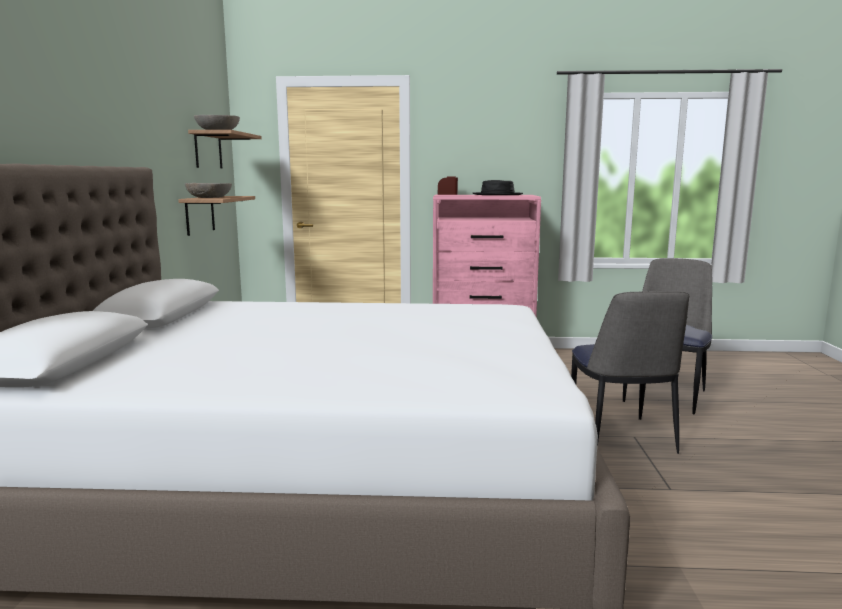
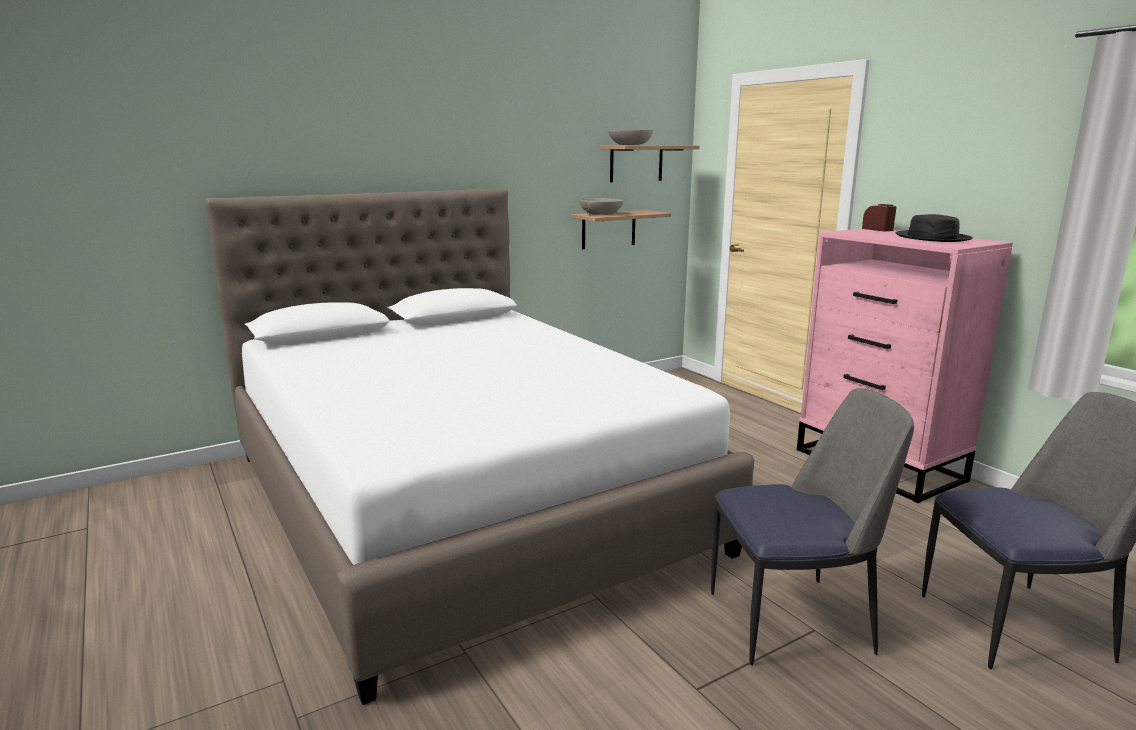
camera: 55 degrees right, 5 degrees up
chair [571,291,689,454] -> chair turned 150 degrees counterclockwise [711,388,914,666]

